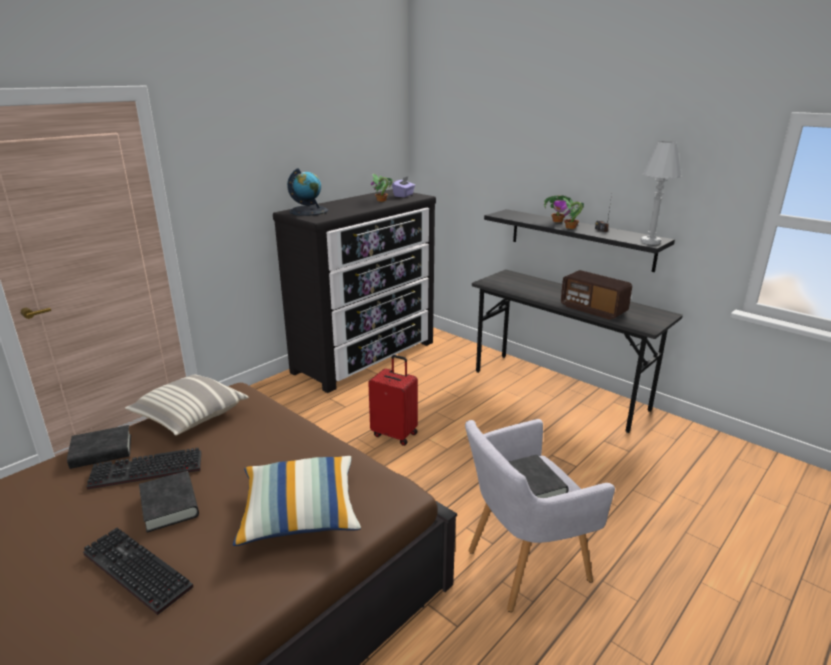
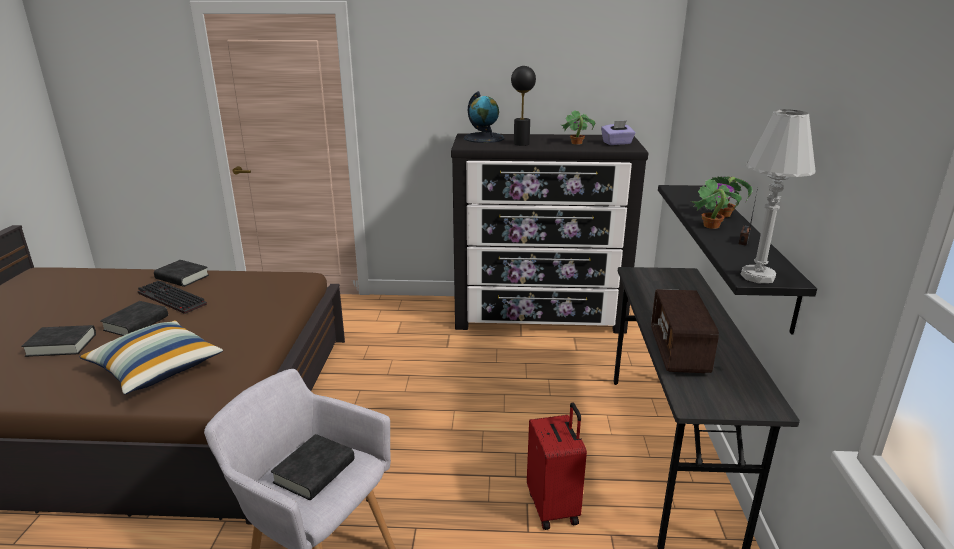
camera: 50 degrees right, 0 degrees up
keyboard [83,528,193,615] -> black book [21,325,96,357]
pillow [125,374,249,435] -> none
red suitcase [368,355,418,446] -> red suitcase moved to [527,402,587,530]
none -> black table lamp [511,66,536,146]

